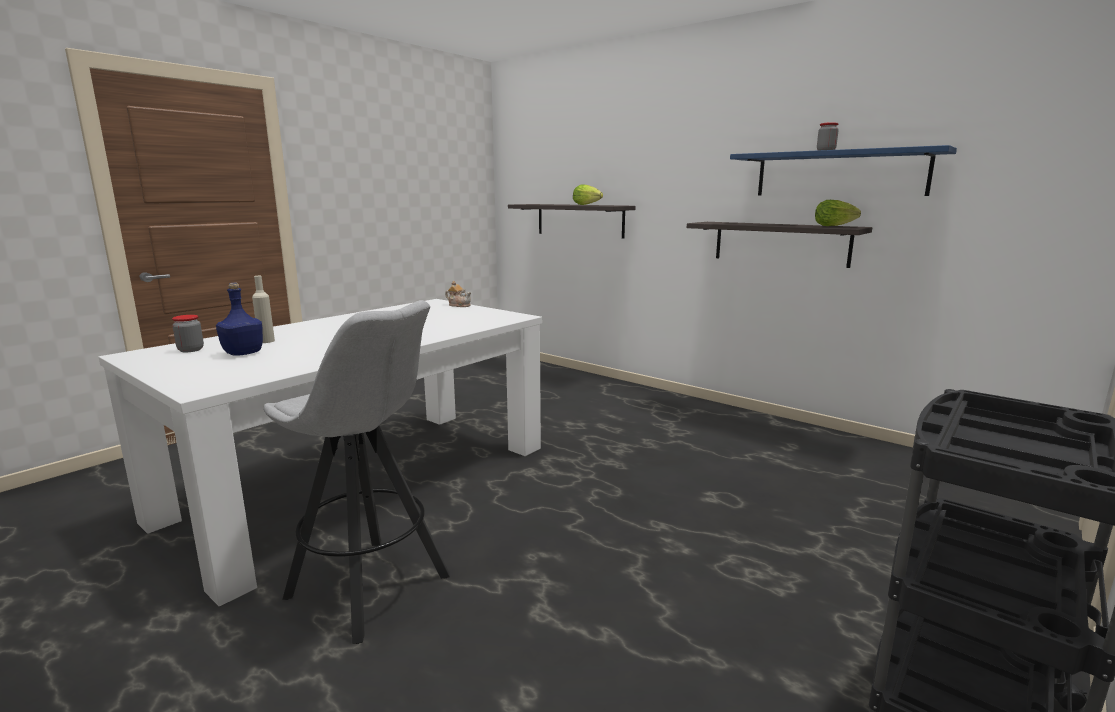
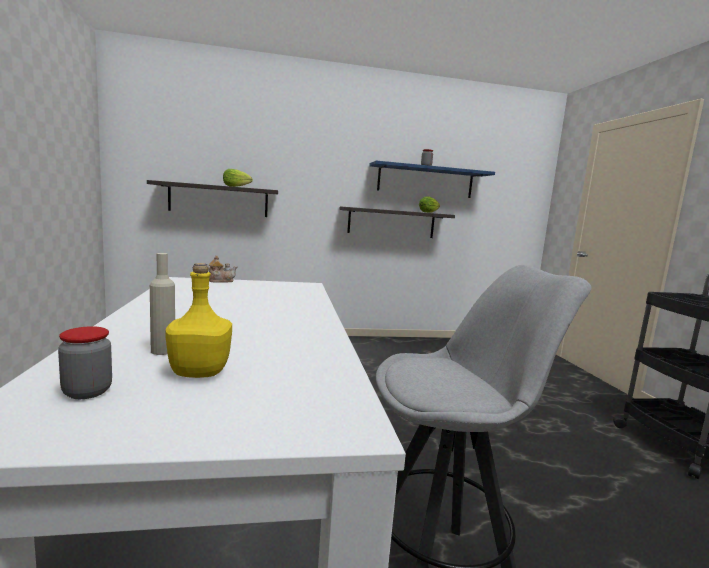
camera: 50 degrees left, 5 degrees down
blue bottle [216,283,263,356] -> yellow bottle [166,263,232,378]

